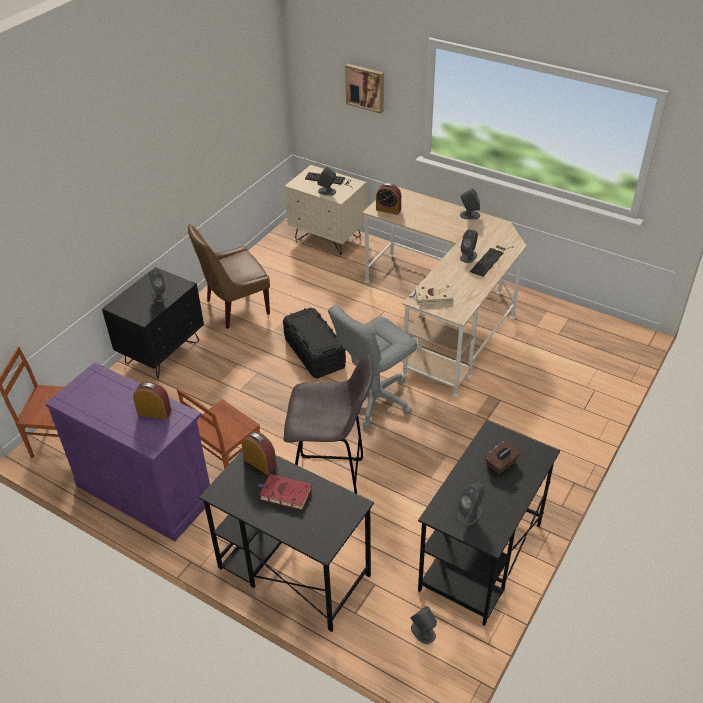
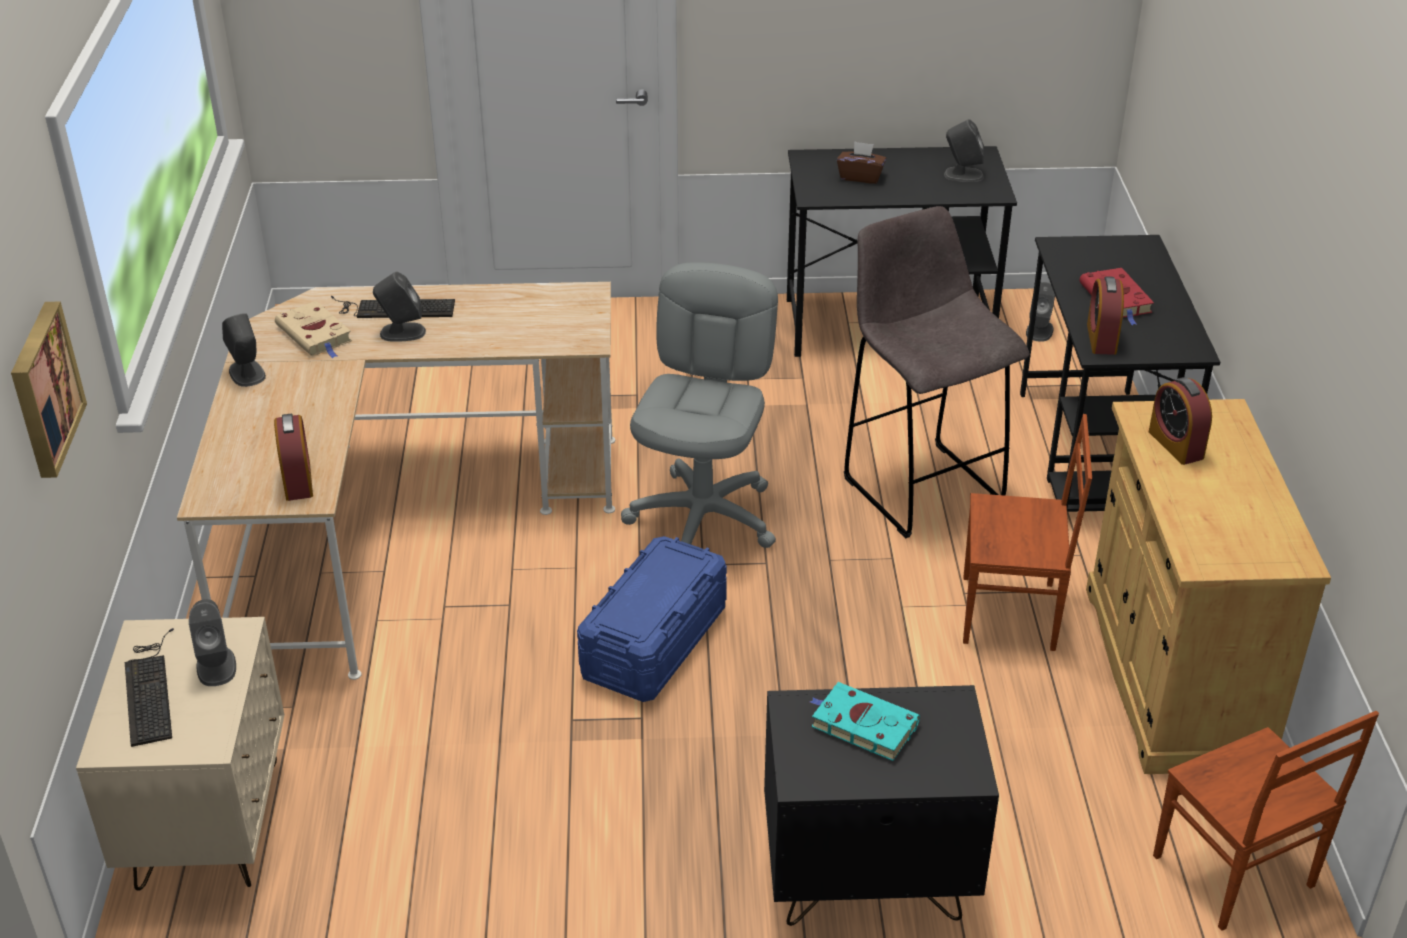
camera: 125 degrees left, 5 degrees down
purple cabinet [45,362,210,541] -> beige cabinet [1086,399,1331,774]
grey speaker [149,269,168,302] -> turquoise book [810,682,920,761]
brown chair [188,224,270,329] -> none
black storage box [283,308,346,378] -> blue storage box [577,536,727,702]
grey office chair [328,305,417,428] -> grey office chair turned 90 degrees counterclockwise [621,262,778,548]
beige book [409,284,453,305] -> beige book moved to [275,301,352,358]

